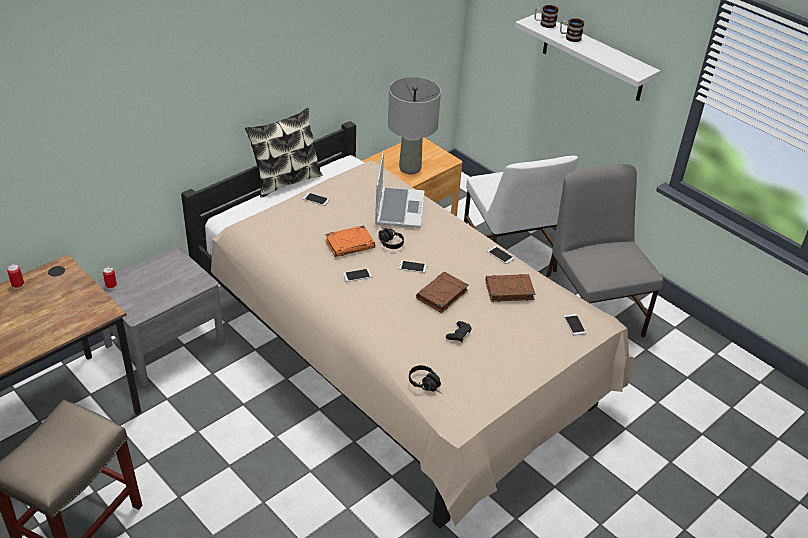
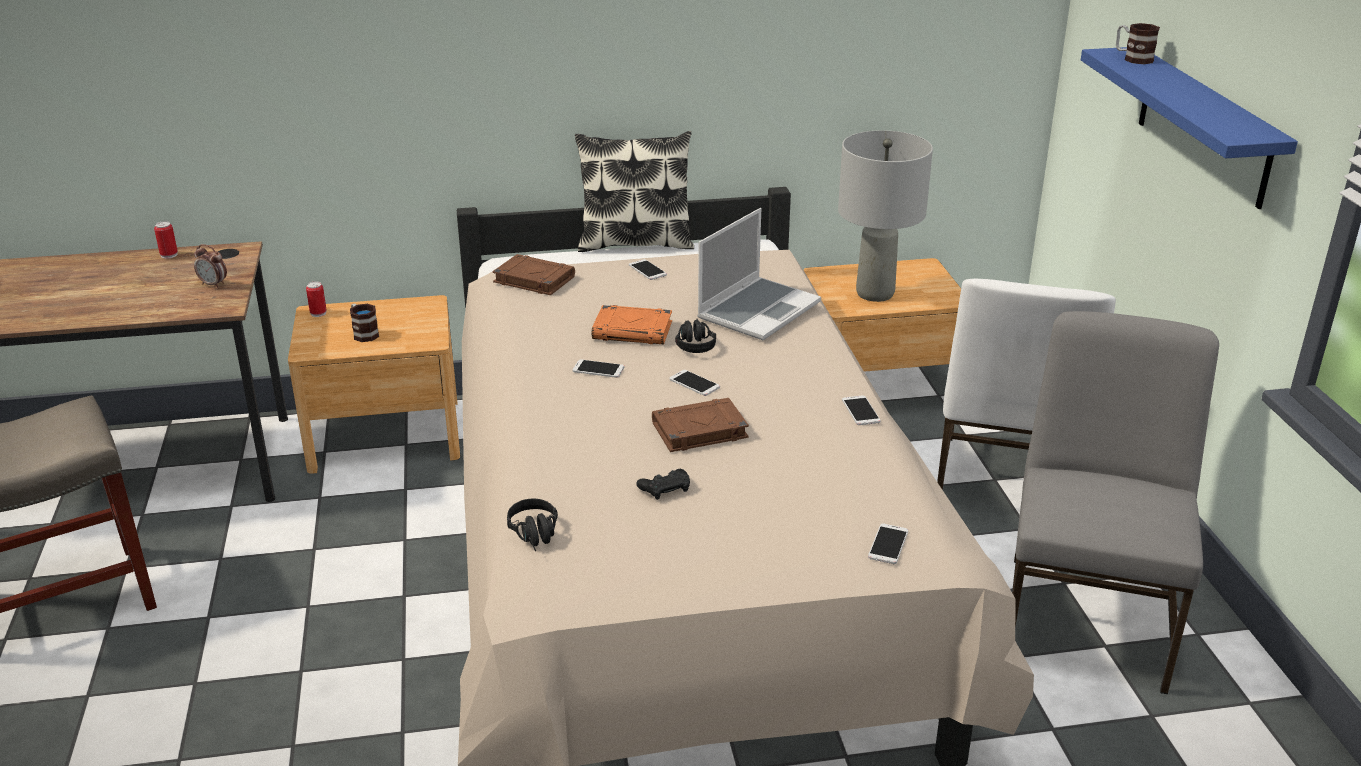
camera: 35 degrees right, 10 degrees down
grey nightstand [97,246,224,386] -> brown nightstand [288,295,460,474]
brown book [486,274,535,302] -> brown book moved to [492,254,575,295]
white shelf [515,13,660,101] -> blue shelf [1081,47,1298,209]
mug [560,18,584,42] -> mug moved to [350,304,379,342]
none -> alarm clock [194,244,227,288]

